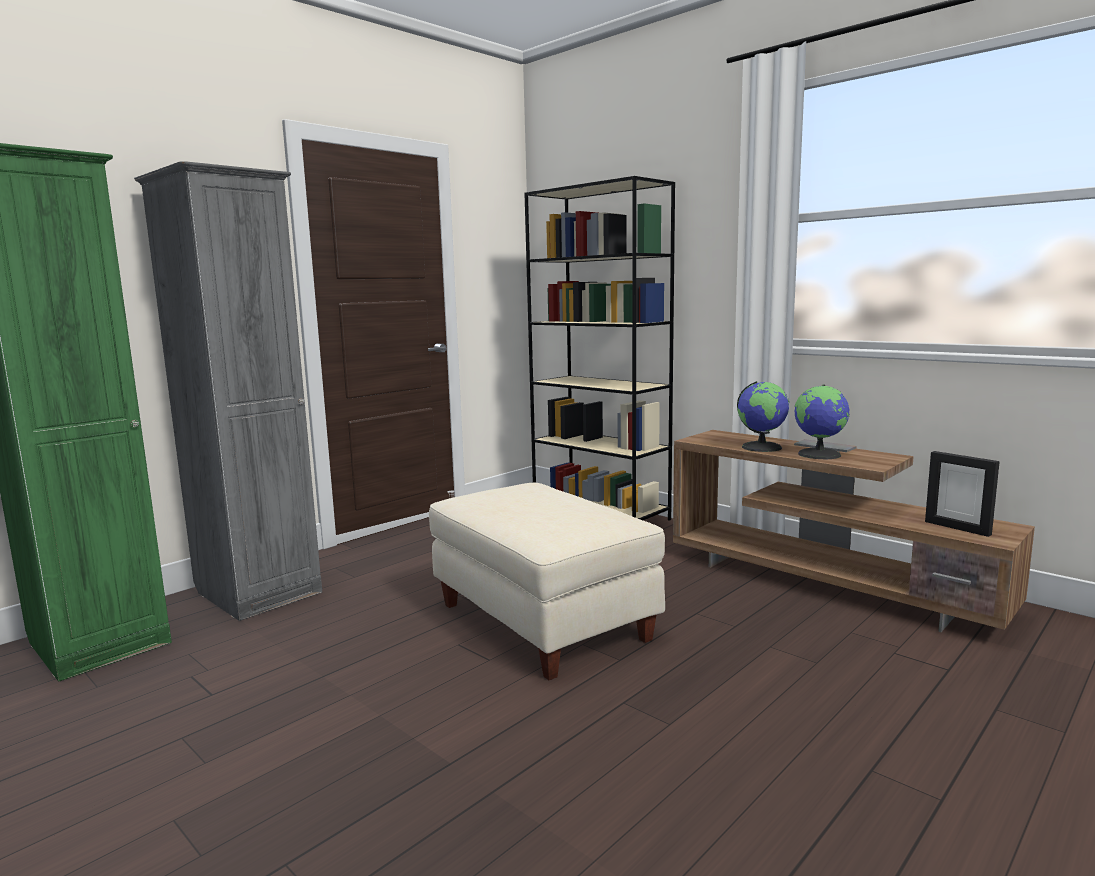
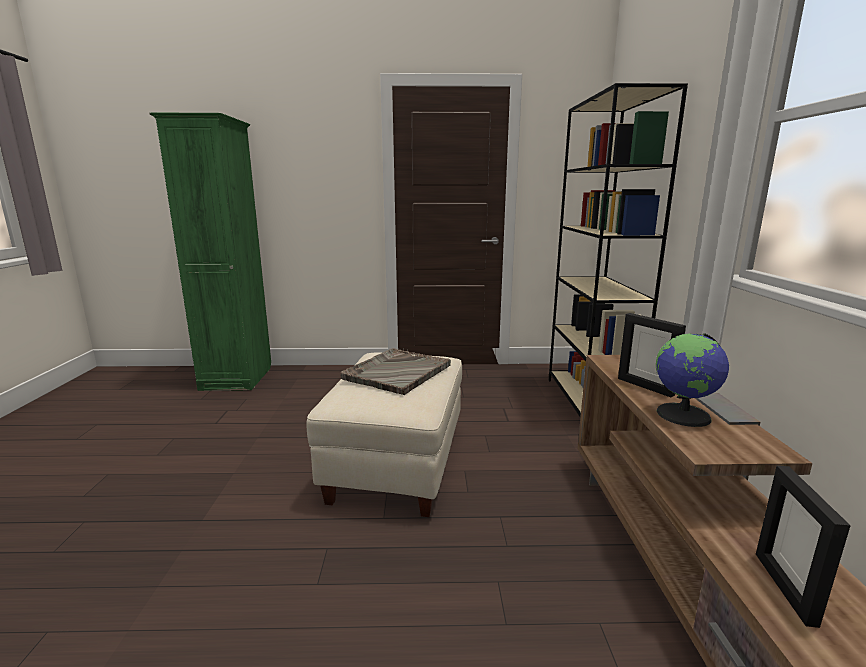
camera: 45 degrees right, 5 degrees up
grey cabinet [134,161,322,621] -> none
globe [737,381,789,452] -> picture frame [618,313,686,397]
none -> grey tray [341,348,451,395]

